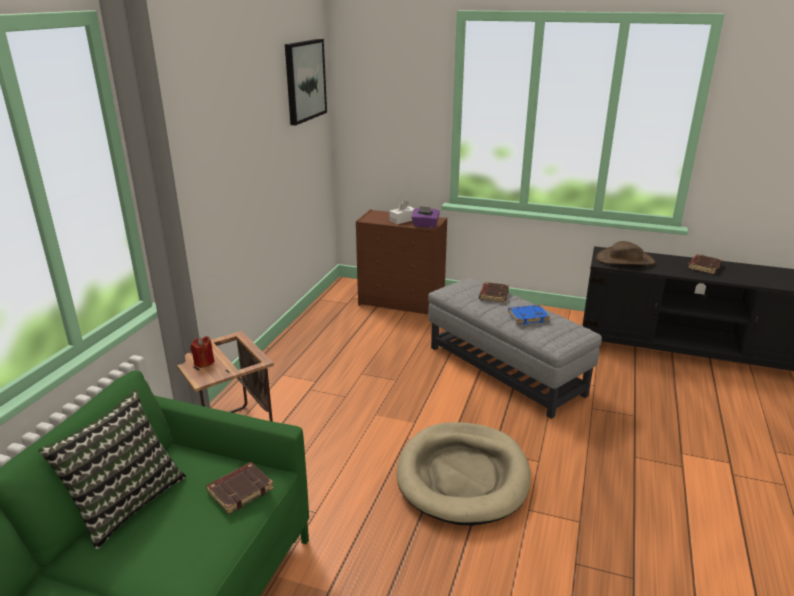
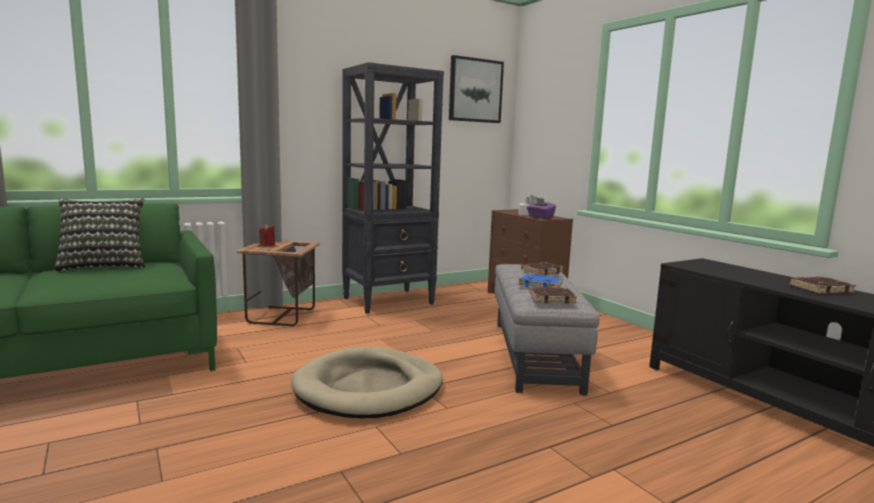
camera: 40 degrees right, 15 degrees down
brown book [206,462,274,514] -> brown book moved to [529,287,577,304]
brown hat [596,241,655,265] -> none
none -> black bookcase [342,62,444,314]

